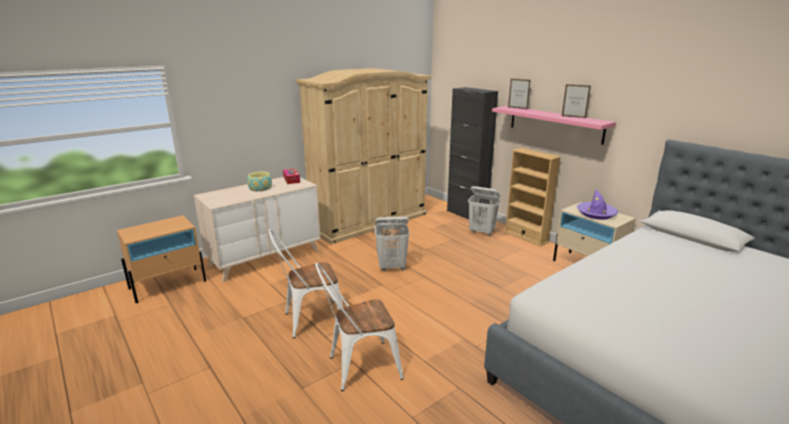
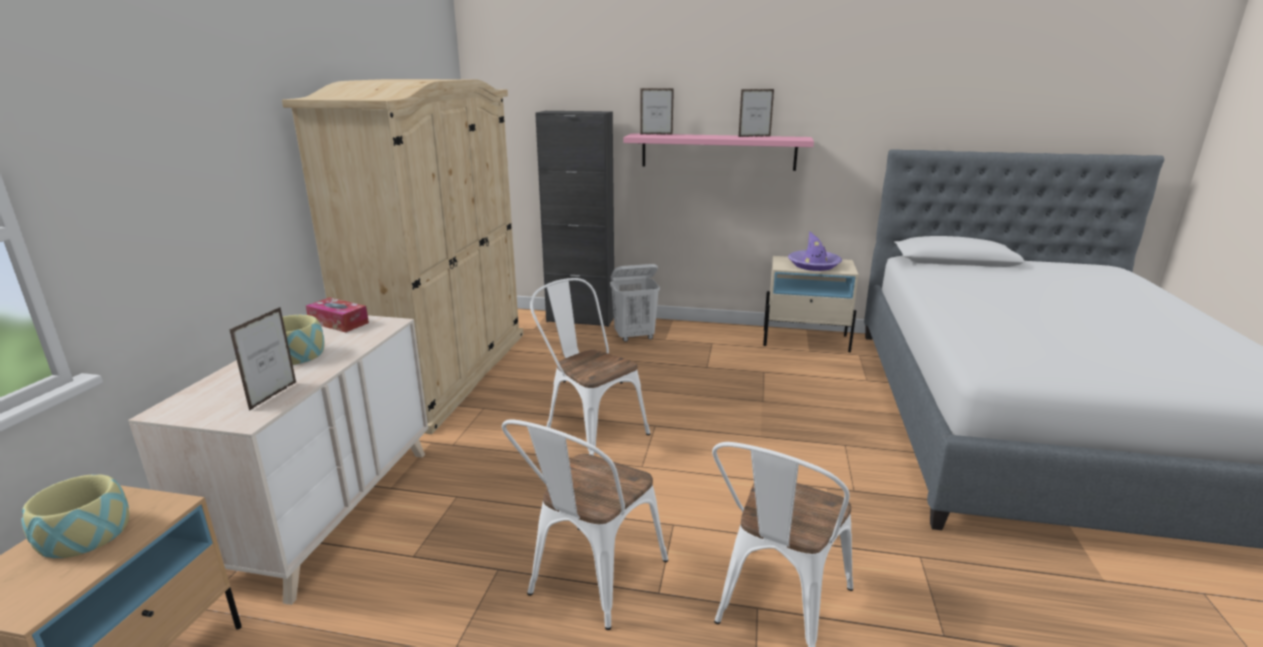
camera: 40 degrees left, 0 degrees up
white laundry basket [375,217,410,271] -> white chair [530,278,651,456]
beige bookcase [504,148,561,246] -> none
none -> bowl [21,474,129,558]
none -> picture frame [229,307,296,411]

